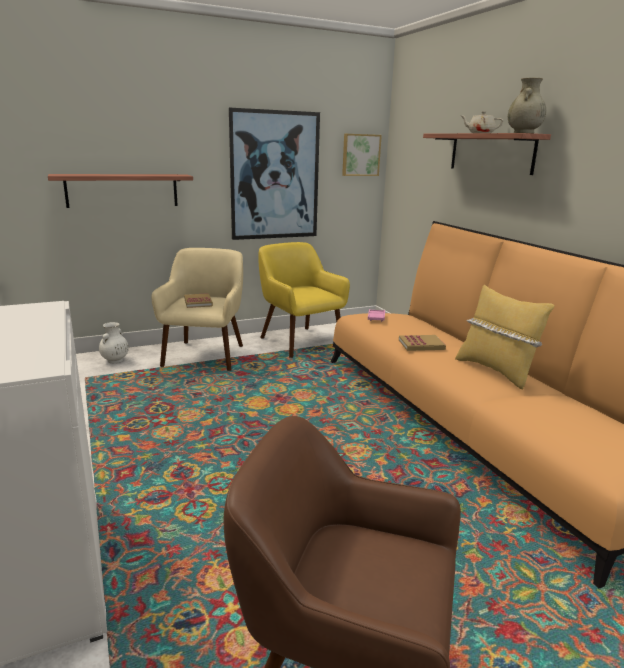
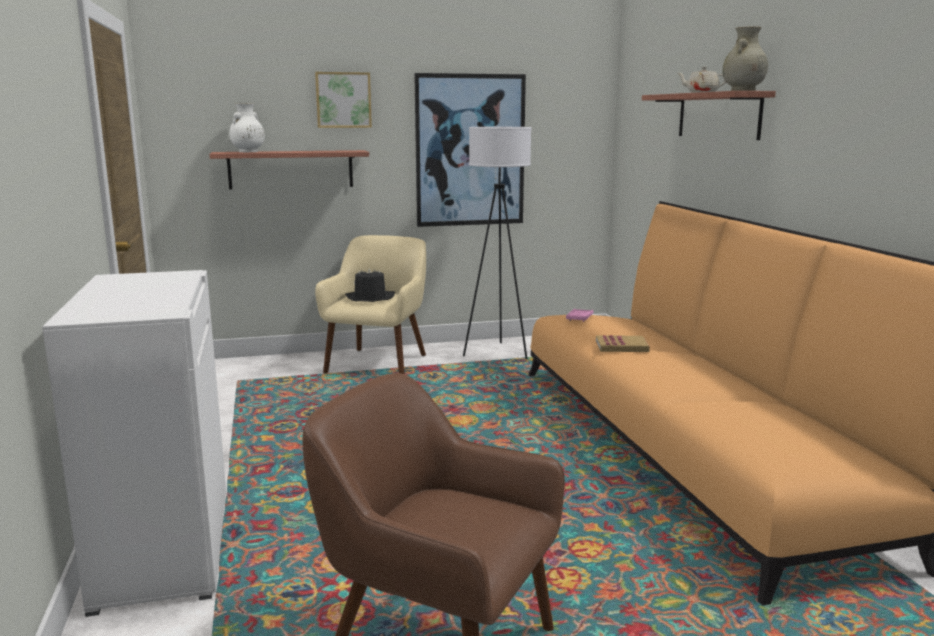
camera: 10 degrees right, 5 degrees down
white vase [99,322,129,363] -> white vase moved to [229,103,265,152]
book [184,293,213,308] -> black hat [345,268,395,302]
yellow armchair [259,242,350,358] -> white floor lamp [463,127,532,359]
picture [342,134,382,176] -> picture moved to [315,72,372,128]
yellow pillow [455,285,554,390] -> none

